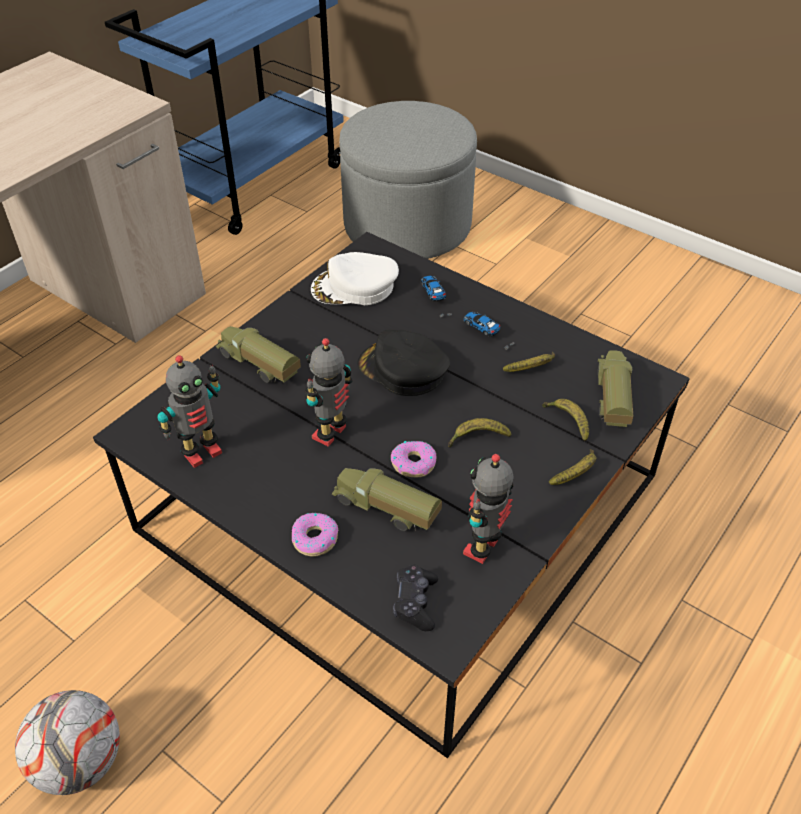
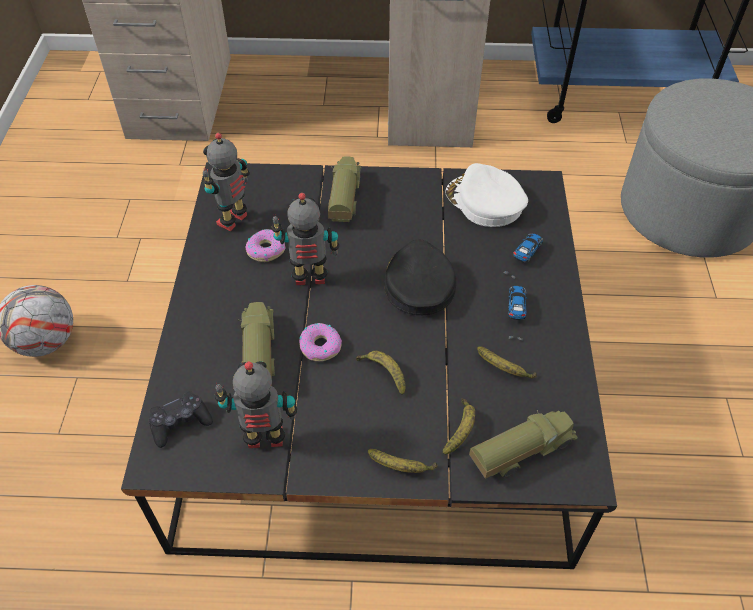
camera: 55 degrees right, 5 degrees up
toy robot [157,355,222,468] -> toy robot turned 105 degrees clockwise [202,133,250,231]
donut [292,513,338,557] -> donut moved to [245,229,286,262]

